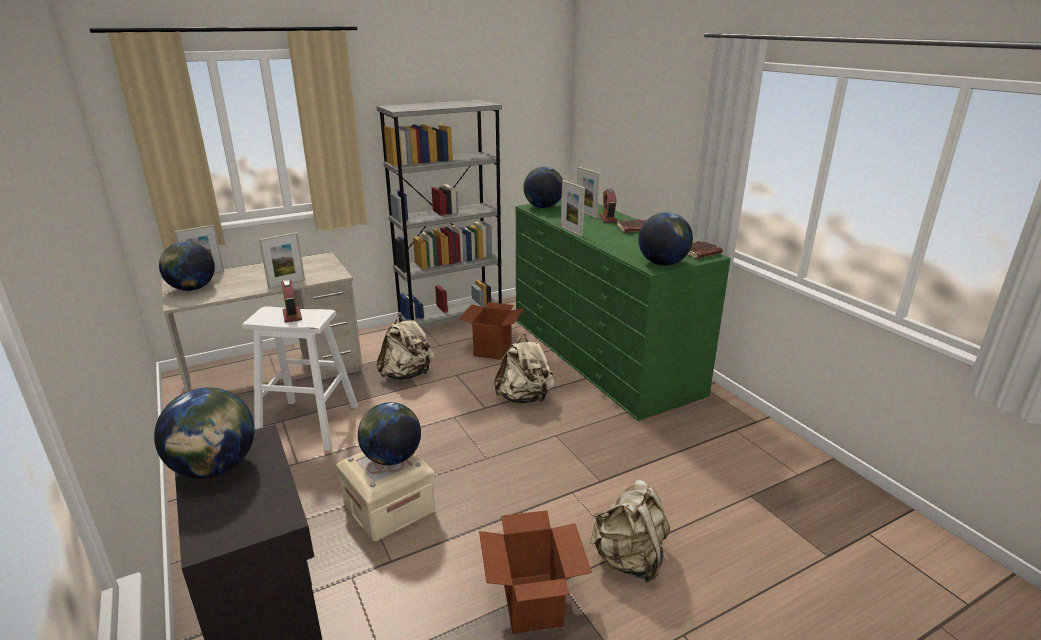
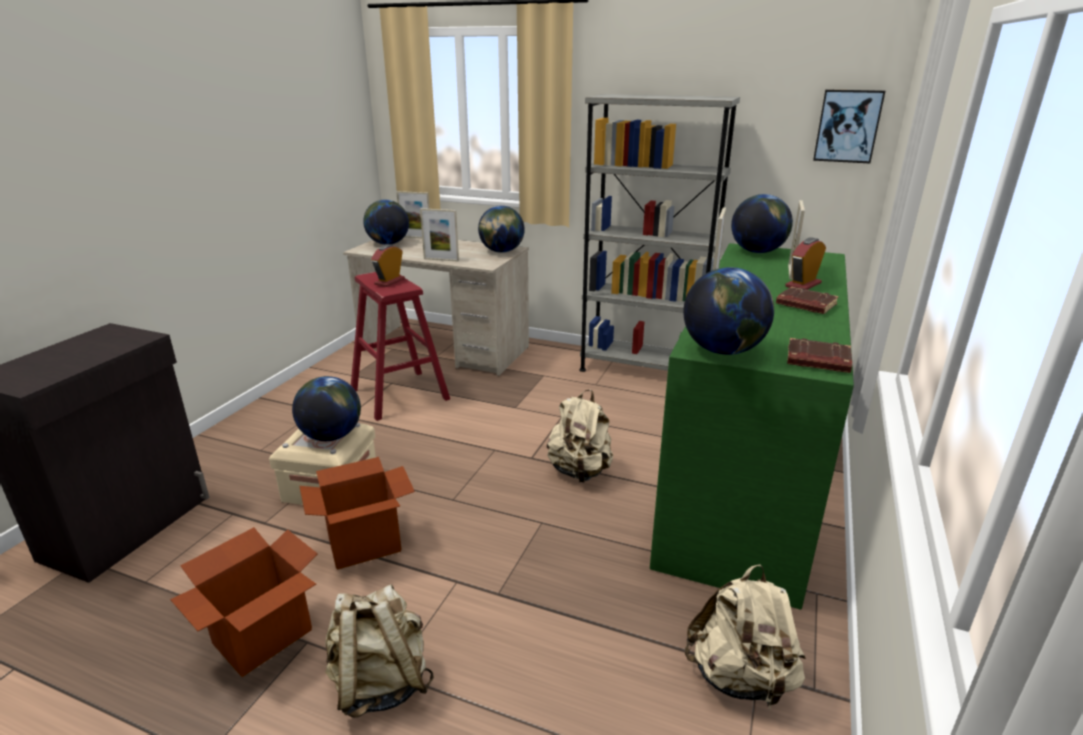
camera: 50 degrees right, 0 degrees up
globe [154,387,255,479] -> globe moved to [478,206,525,253]
white stool [242,306,358,451] -> red stool [351,272,450,421]
beige backpack [377,314,434,380] -> beige backpack moved to [684,564,806,709]
cardboard box [459,302,524,360] -> cardboard box moved to [299,457,415,570]
none -> picture [813,89,885,163]

